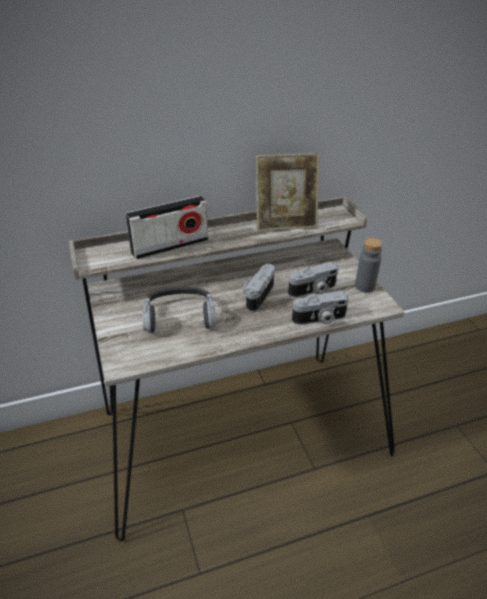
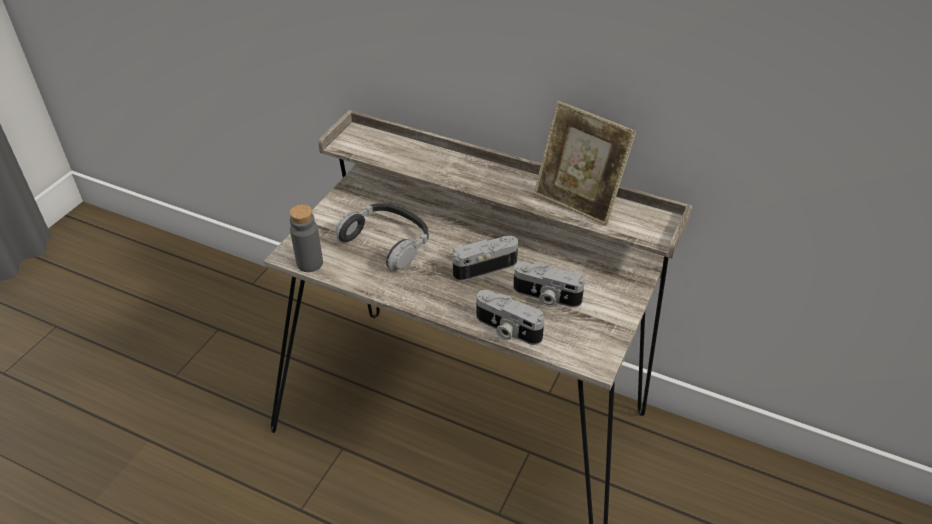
camera: 45 degrees right, 5 degrees up
radio [125,196,208,259] -> none
grey bottle [355,238,382,292] -> grey bottle moved to [289,204,323,272]

